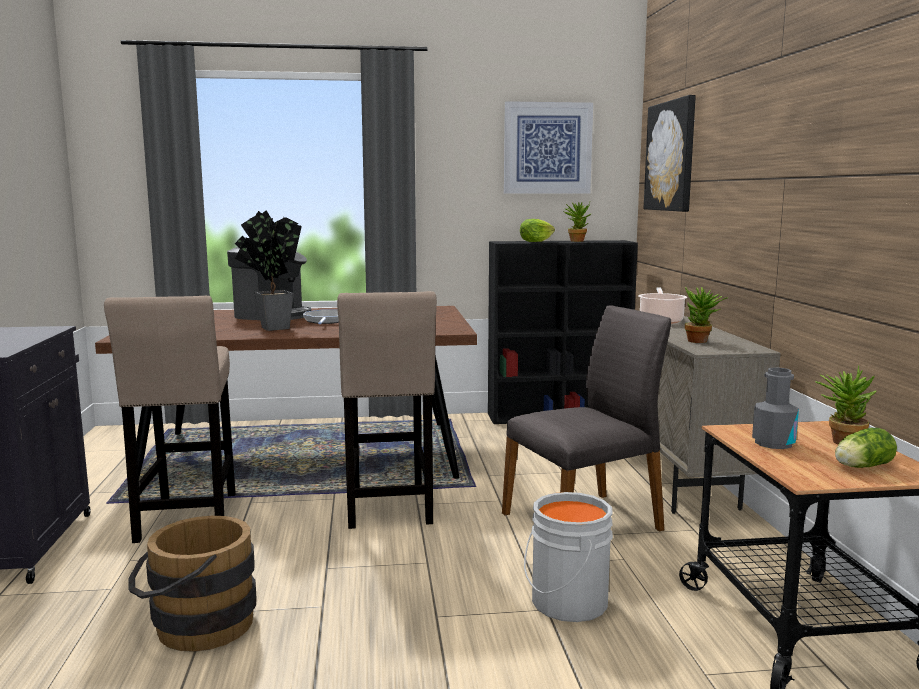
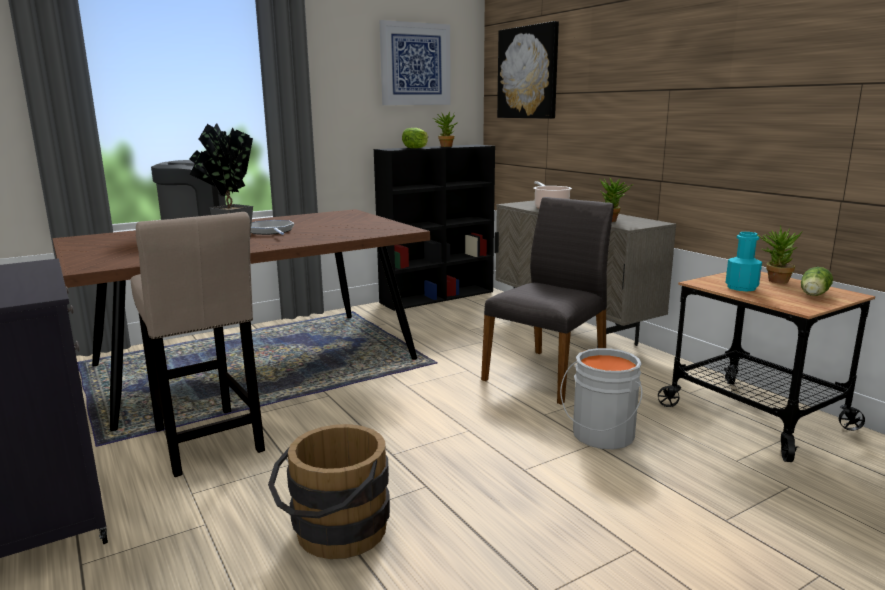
camera: 25 degrees left, 5 degrees up
beige stool [337,291,437,529] -> none
grey bottle [752,367,799,449] -> turquoise bottle [725,232,762,291]

